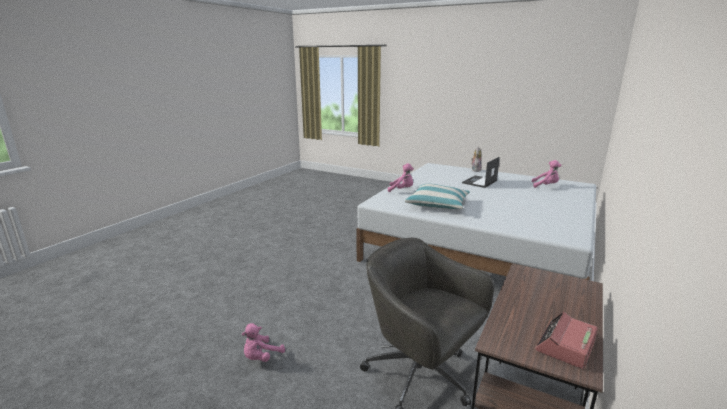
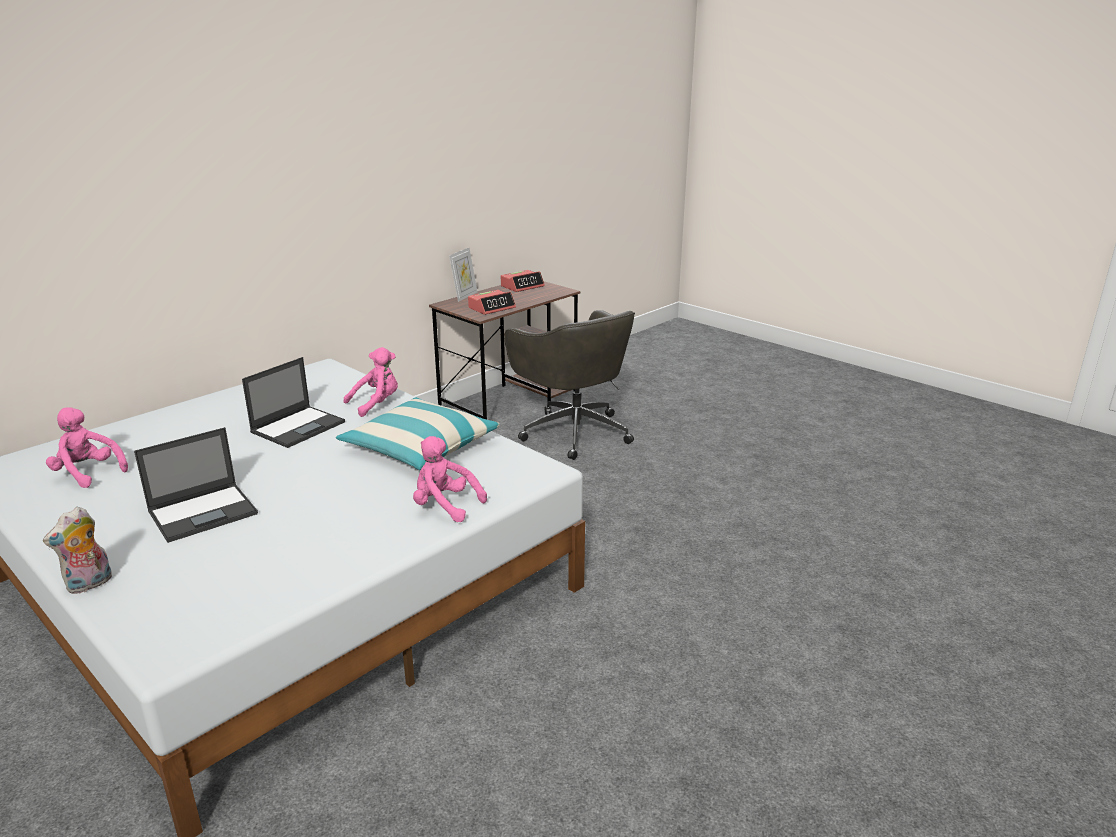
camera: 165 degrees left, 5 degrees up
pink plush toy [242,323,285,362] -> pink plush toy moved to [344,347,398,417]
none -> laptop [242,357,345,448]
none -> picture frame [449,248,478,302]
none -> alarm clock [468,290,516,315]

